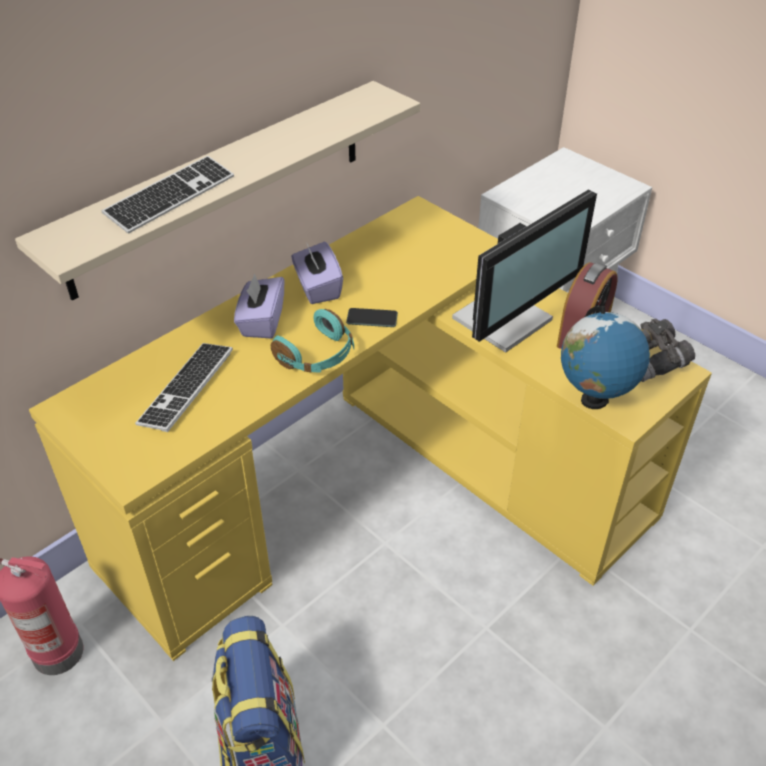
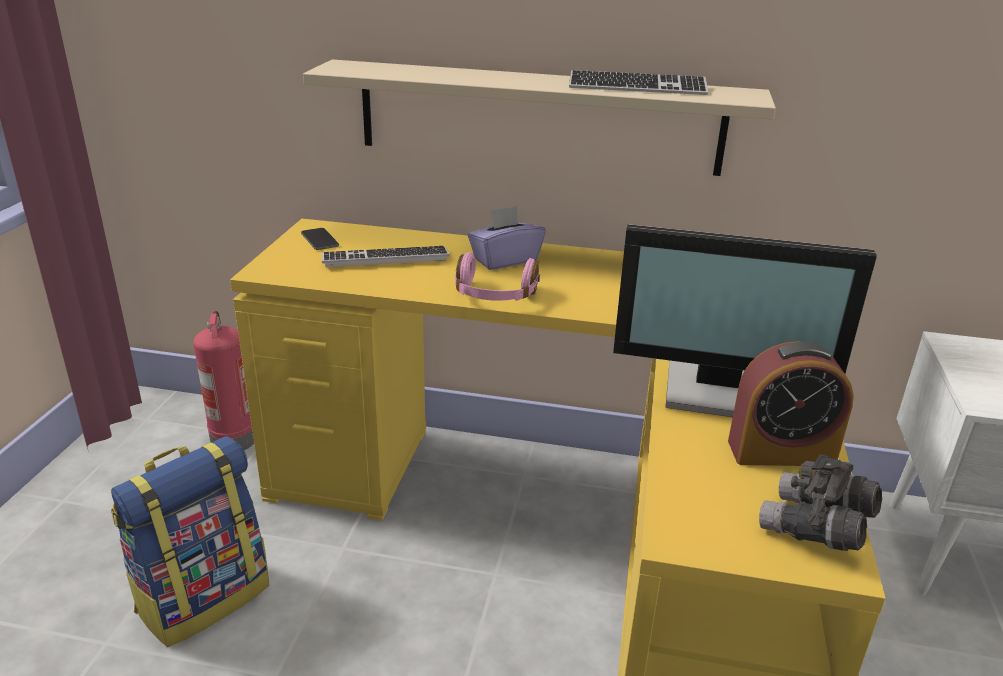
camera: 55 degrees right, 15 degrees down
keyboard [102,156,234,233] -> keyboard moved to [569,70,708,95]
turquoise headphones [271,309,354,372] -> pink headphones [455,252,540,301]
purple tissue box [291,242,343,304] -> none
phone [346,308,398,327] -> phone moved to [301,228,339,250]
globe [561,306,650,409] -> none

